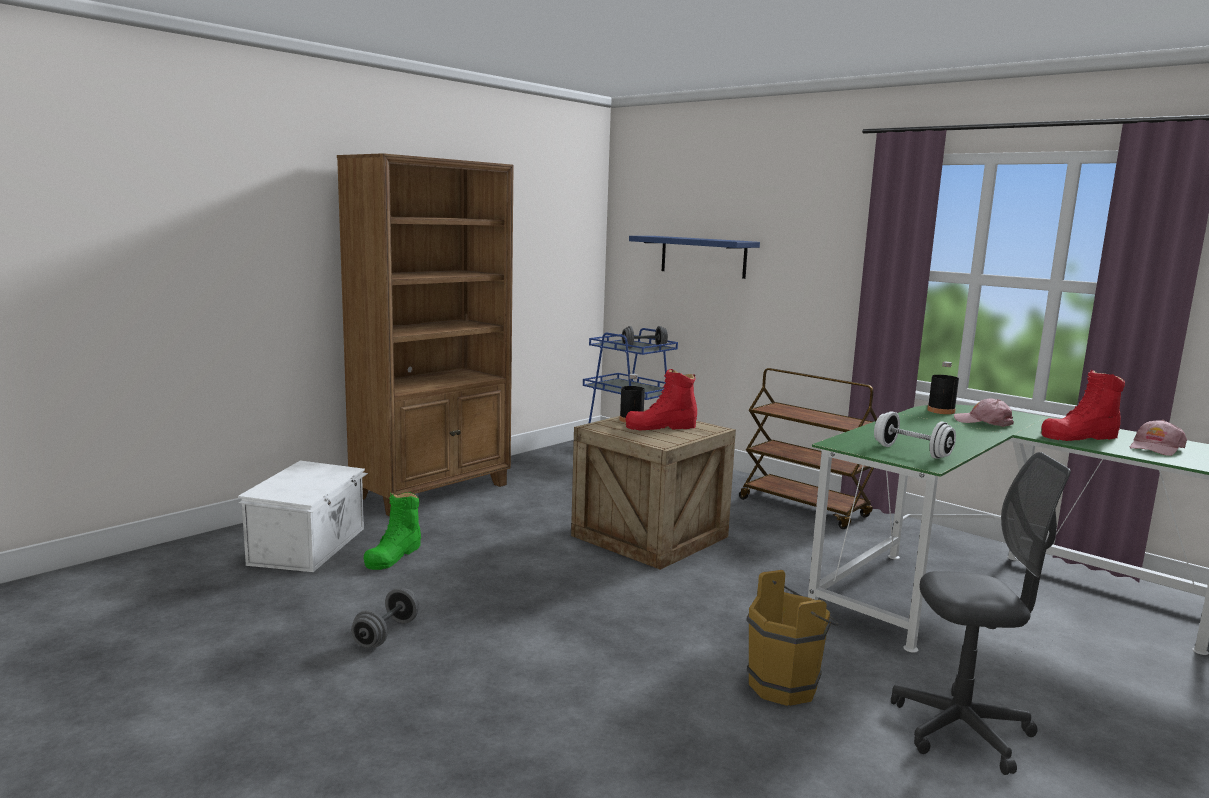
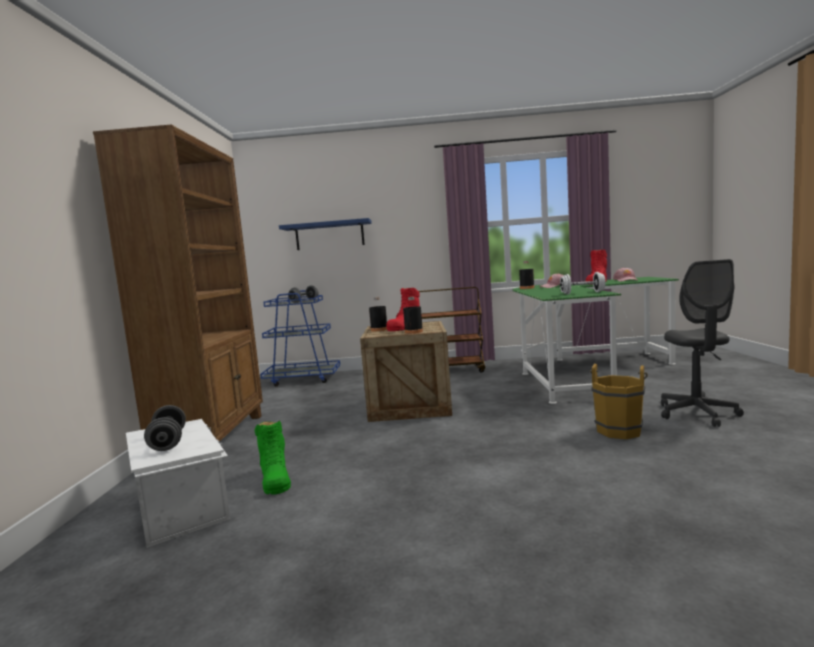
camera: 40 degrees left, 5 degrees down
grey dumbbell [351,588,419,648] -> grey dumbbell moved to [144,405,186,451]
grey office chair [891,452,1071,775] -> grey office chair turned 135 degrees clockwise [661,259,744,427]
none -> black bottle [403,297,423,334]

